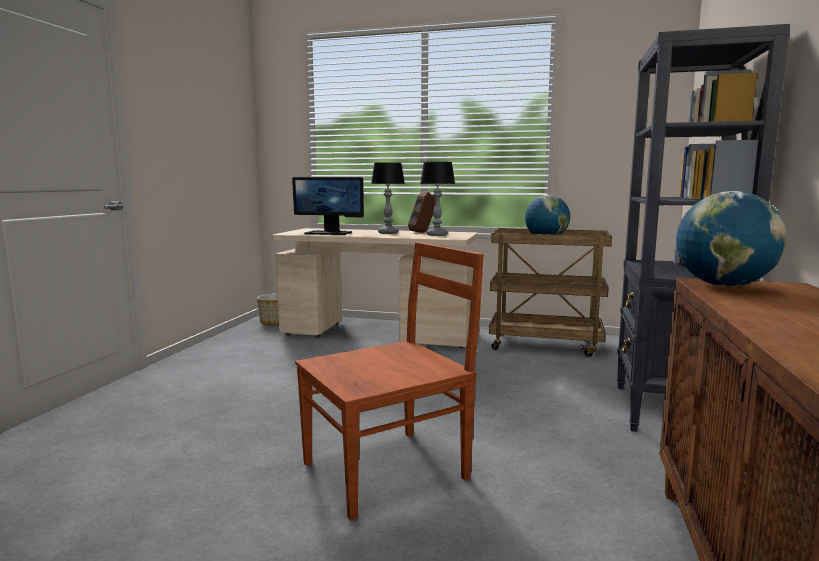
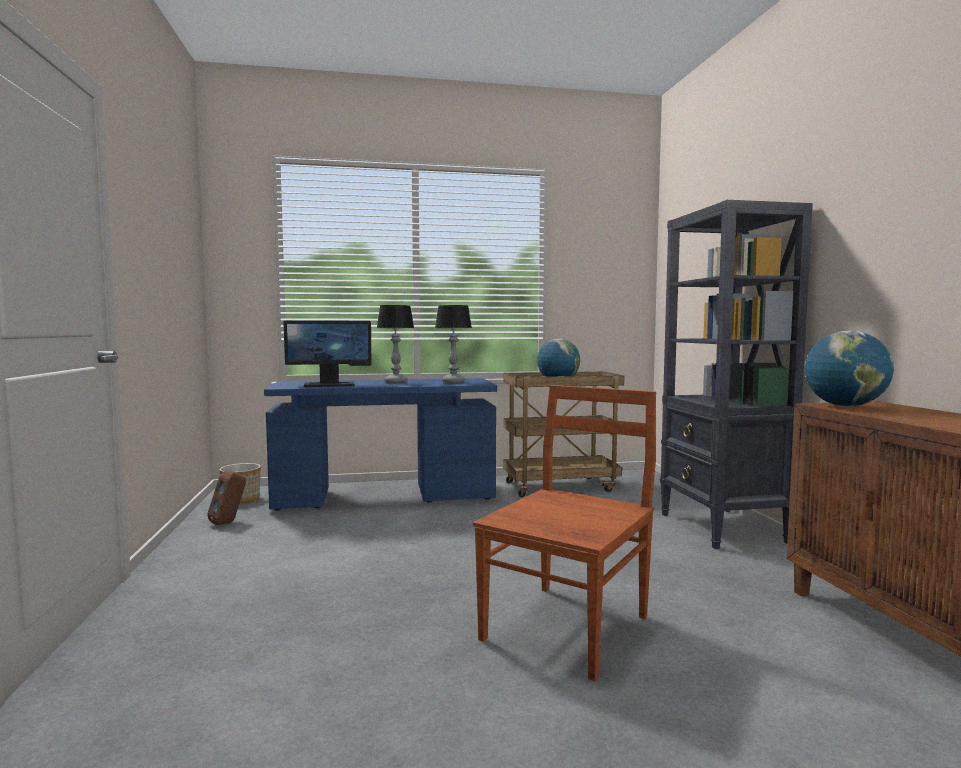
camera: 25 degrees left, 5 degrees down
beige desk [273,228,478,348] -> blue desk [264,378,497,511]
brown speaker [408,191,435,233] -> brown speaker moved to [207,470,246,525]

